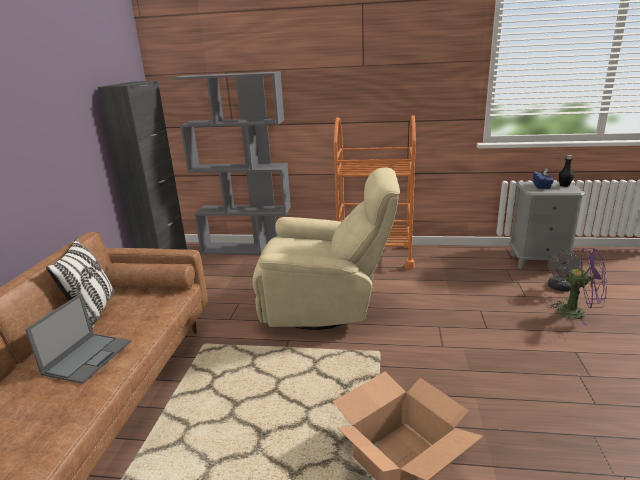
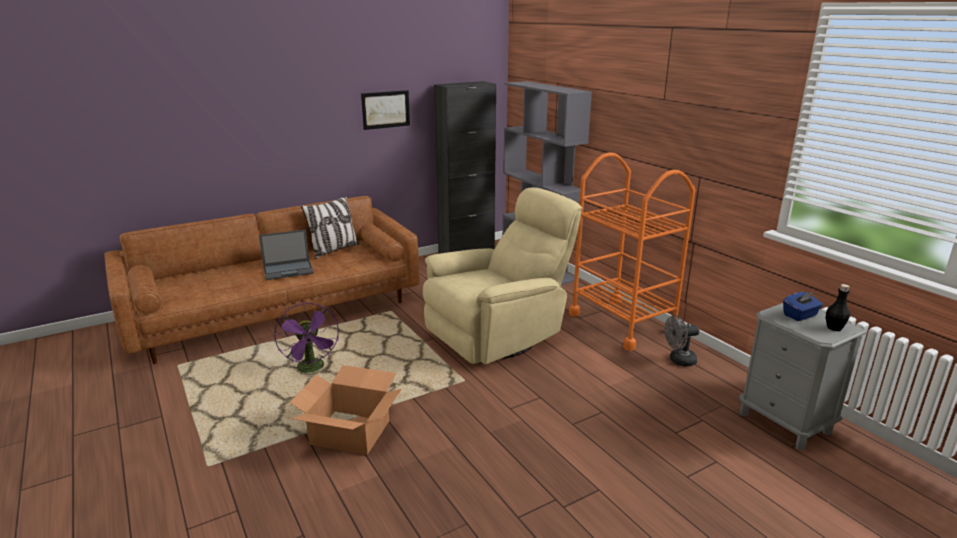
camera: 50 degrees right, 0 degrees up
beige armchair [253,167,400,330] -> beige armchair turned 90 degrees counterclockwise [423,188,582,365]
grey fan [547,250,583,291] -> grey fan moved to [664,315,699,367]
purple fan [549,248,607,326] -> purple fan moved to [275,303,339,373]
none -> picture [361,90,410,130]

